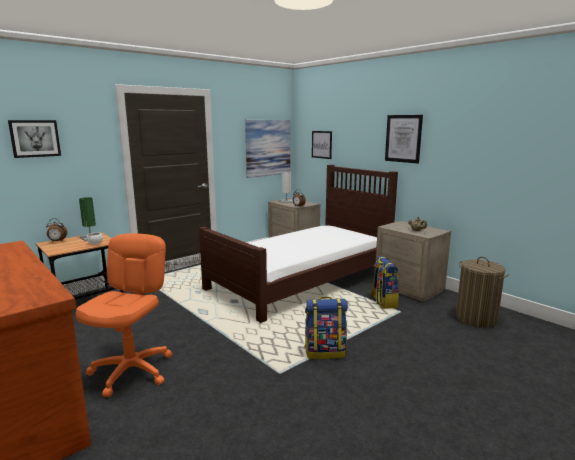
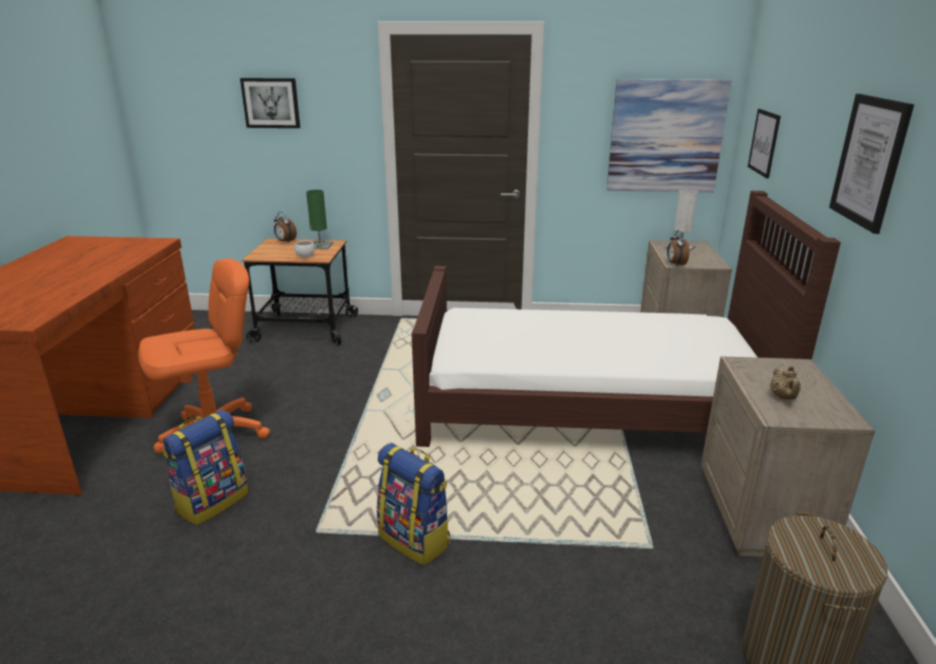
camera: 45 degrees right, 10 degrees up
backpack [370,256,399,309] -> backpack moved to [163,410,249,526]

